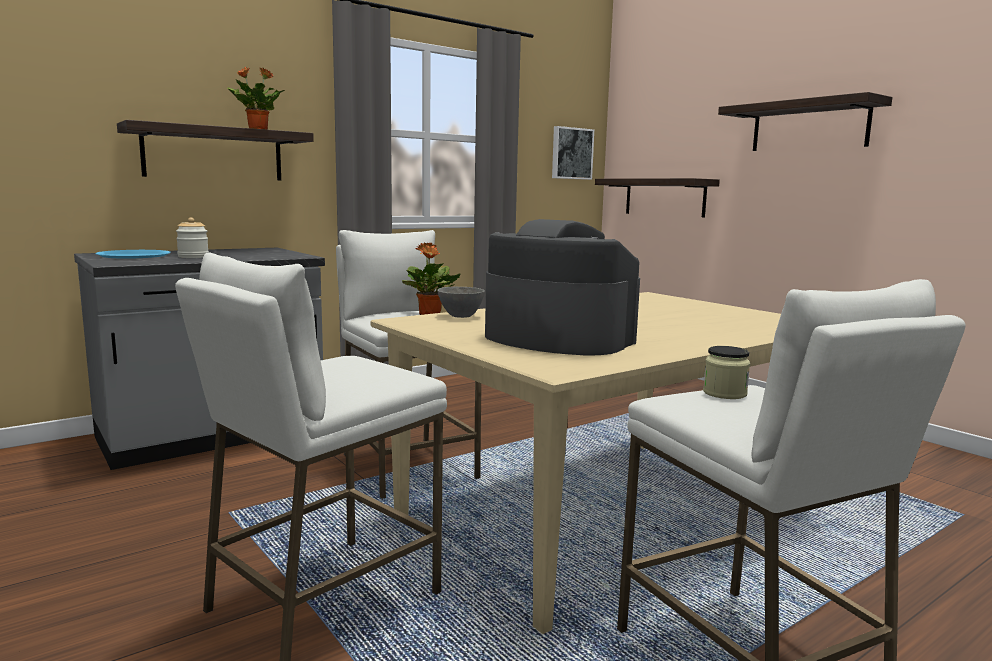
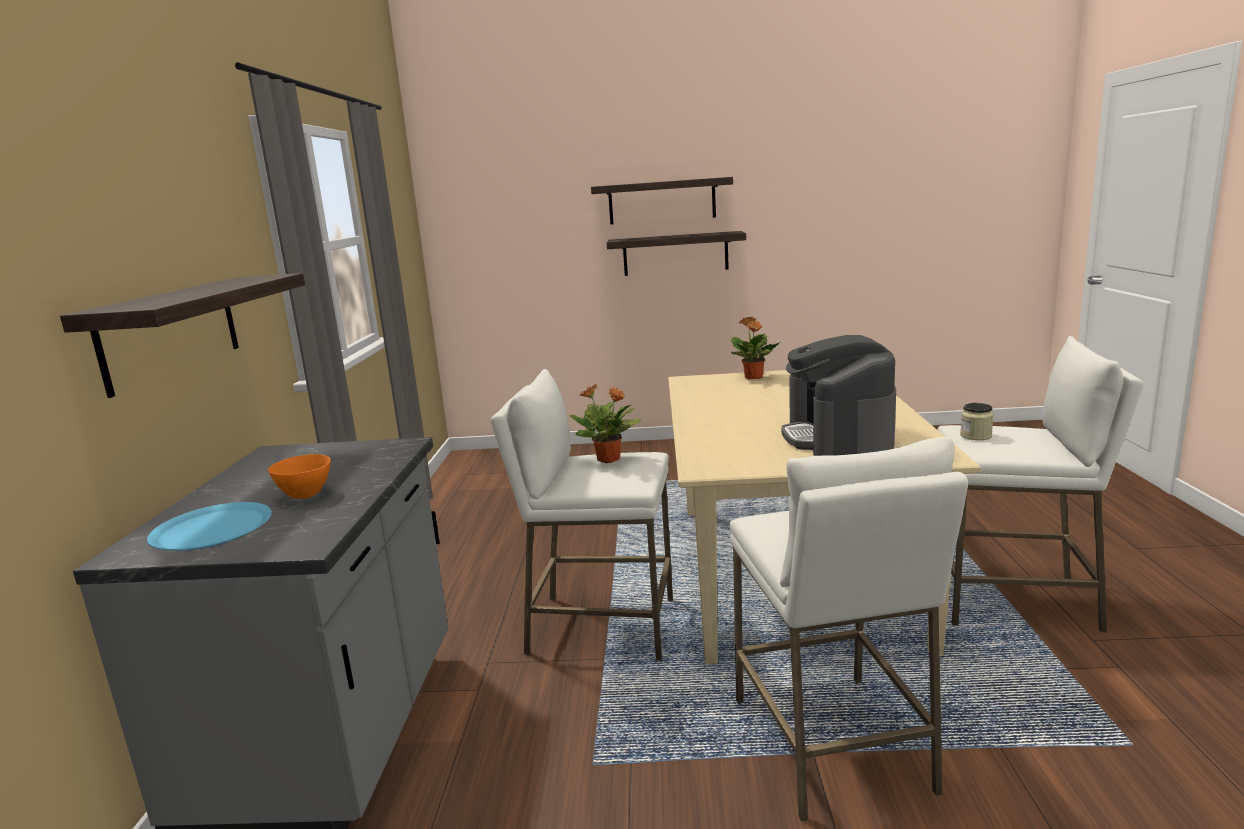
camera: 50 degrees left, 5 degrees up
jar [176,217,209,258] -> orange bowl [268,454,331,499]
potted plant [227,67,285,130] -> potted plant moved to [731,317,781,379]
grey bowl [437,287,485,318] -> none
coffee machine [485,219,640,356] -> coffee machine turned 75 degrees counterclockwise [781,335,896,456]
picture [552,126,594,180] -> none
shelf [595,178,720,217] -> shelf moved to [607,231,746,276]

